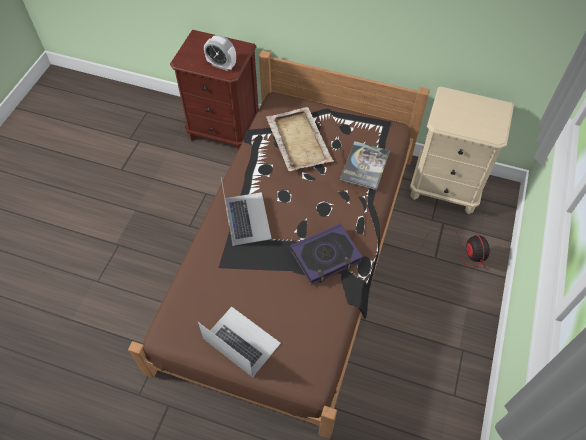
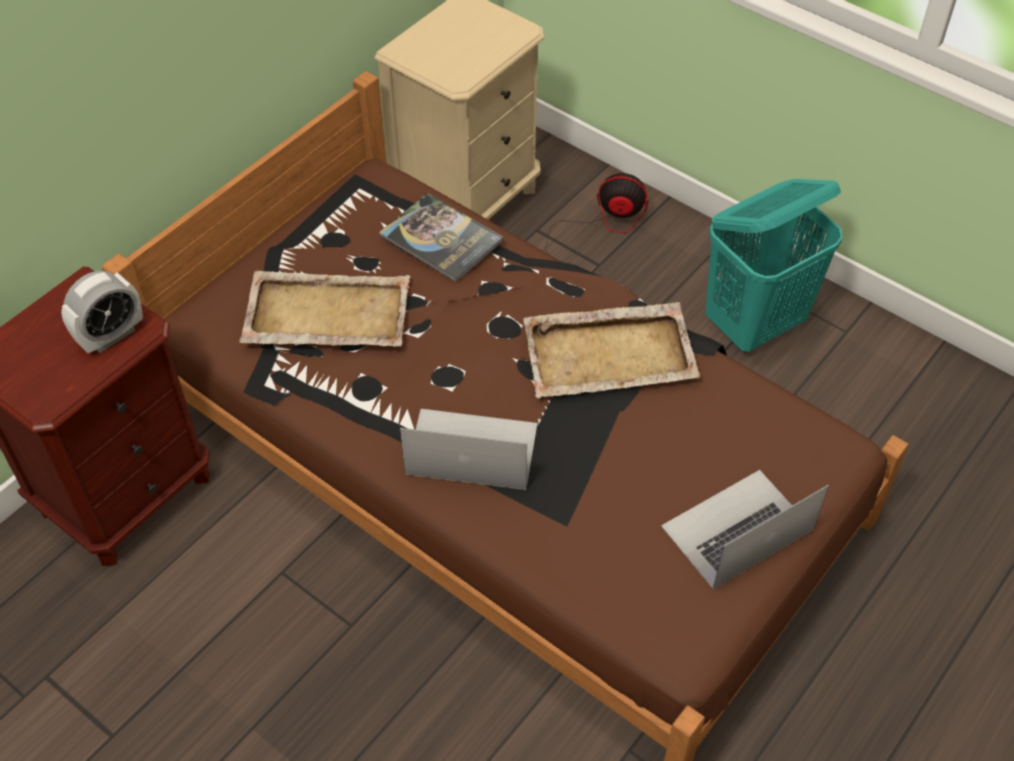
camera: 70 degrees left, 5 degrees down
book [290,223,363,285] -> beige tray [523,302,700,399]
none -> turquoise laundry basket [705,179,842,352]

